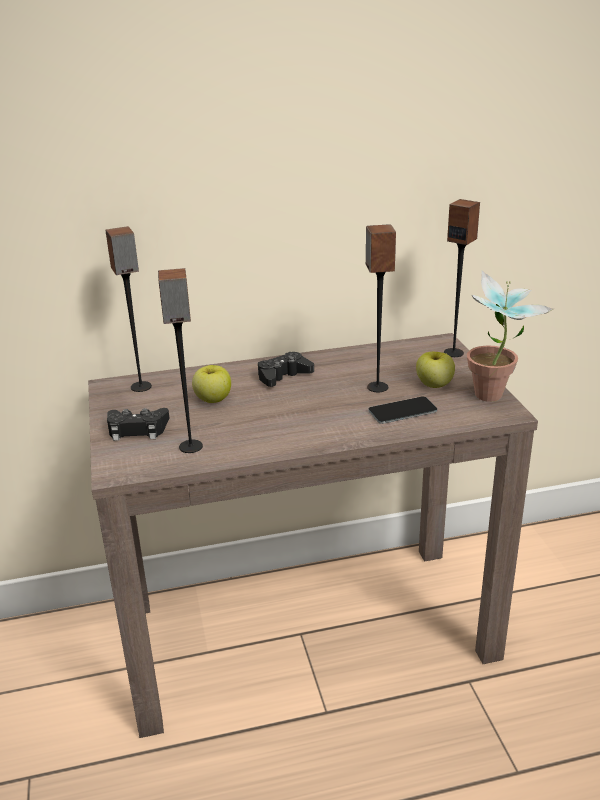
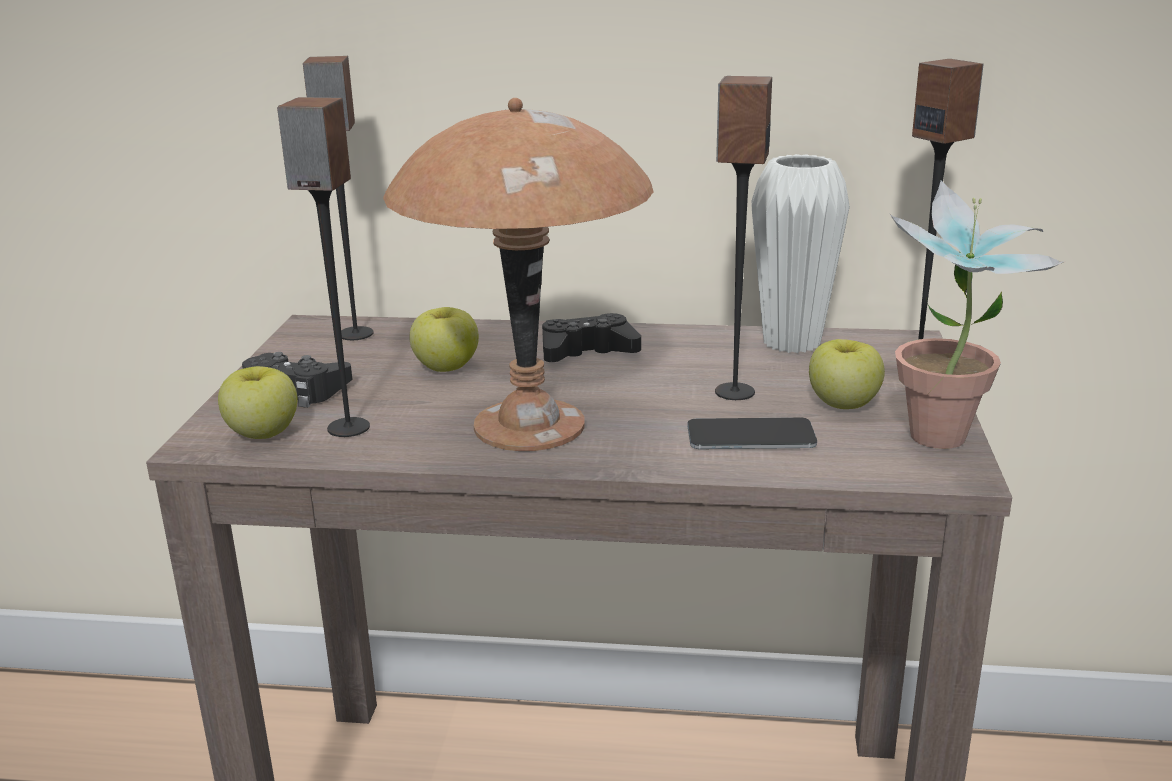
camera: 20 degrees right, 5 degrees down
none -> apple [218,366,297,439]
none -> brown table lamp [383,98,653,451]
none -> white vase [751,154,850,353]

